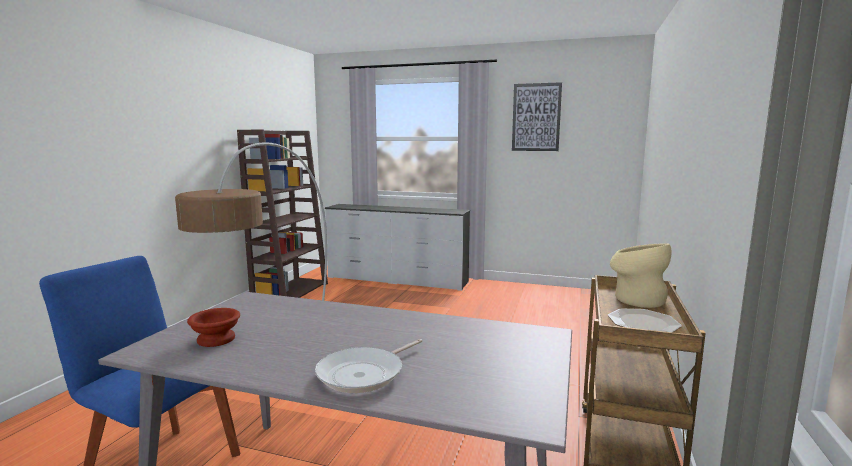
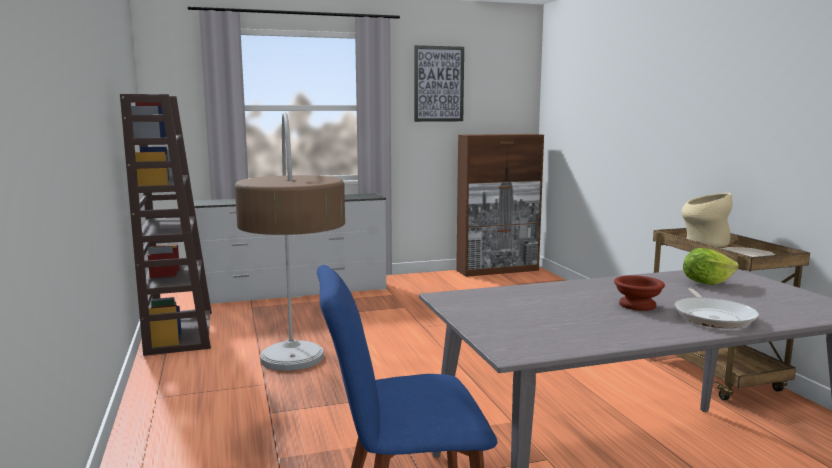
camera: 35 degrees left, 0 degrees up
brown bowl [187,308,240,347] -> brown bowl moved to [614,275,665,311]
none -> brown cabinet [456,134,544,277]
none -> lettuce [683,248,739,285]

